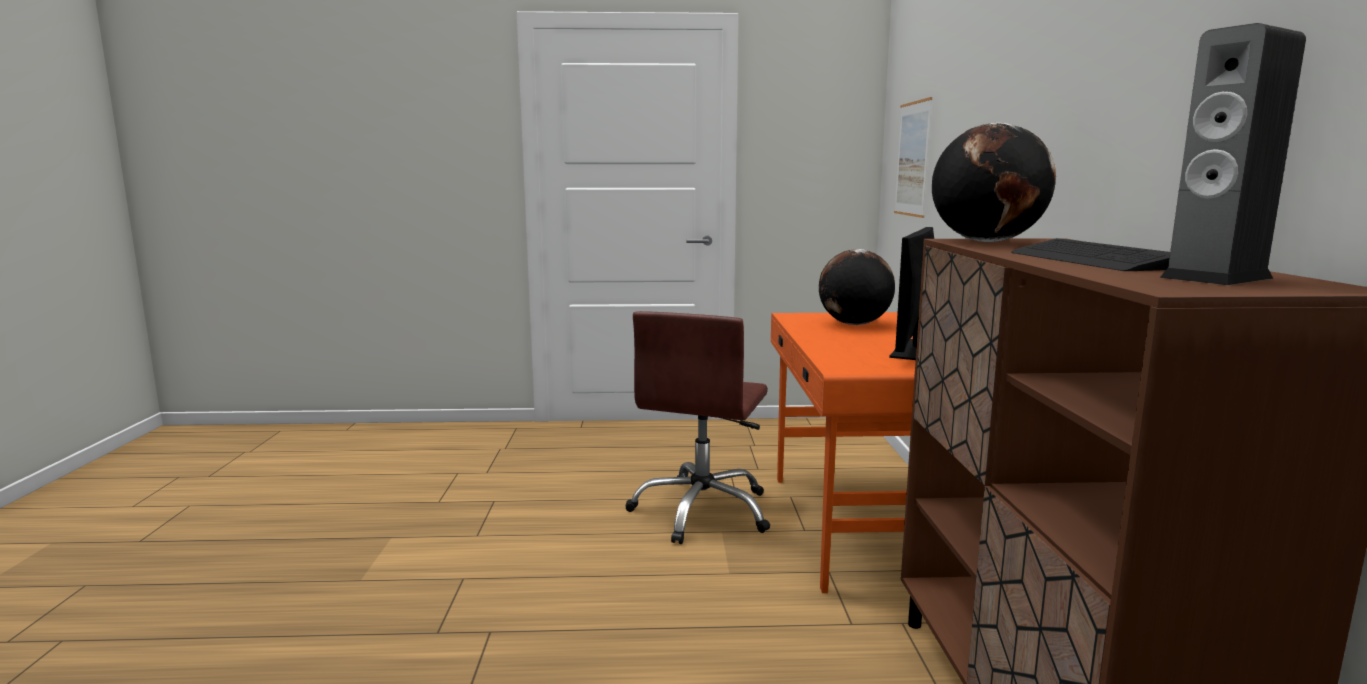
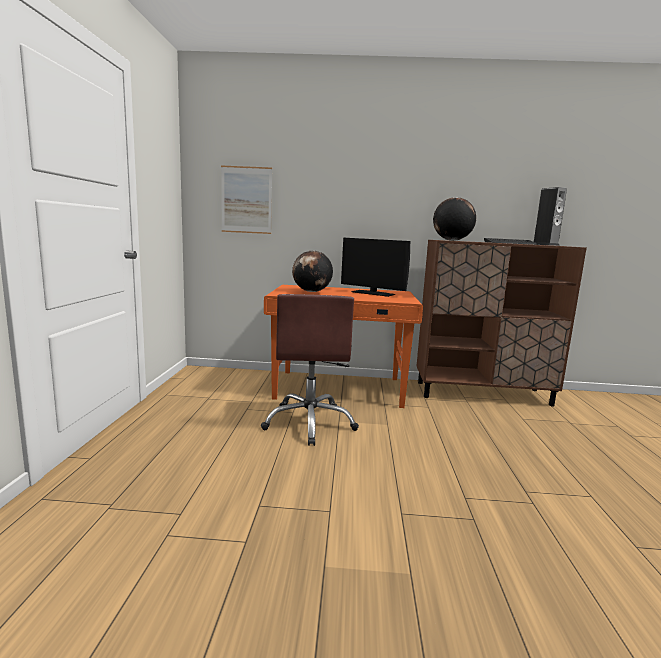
camera: 85 degrees left, 0 degrees up
brown office chair [625,311,770,544] -> brown office chair turned 60 degrees clockwise [261,294,359,446]

